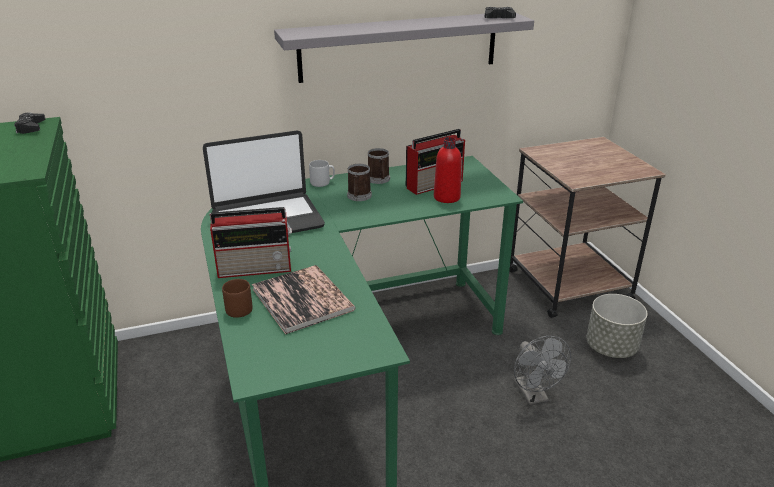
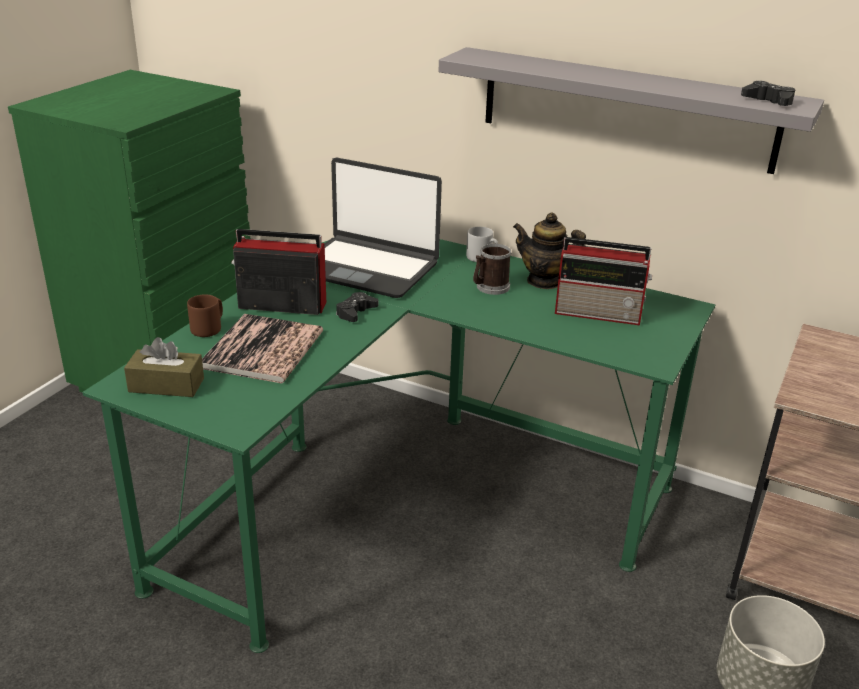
camera: 45 degrees right, 0 degrees up
black game controller [14,112,46,134] -> black game controller moved to [336,292,379,322]
radio [210,207,292,278] -> radio turned 150 degrees clockwise [231,229,326,315]
mug [368,148,390,184] -> teapot [513,213,586,289]
red bottle [434,137,461,203] -> none
grey fan [514,336,571,405] -> none
none -> brown tissue box [124,337,204,397]

